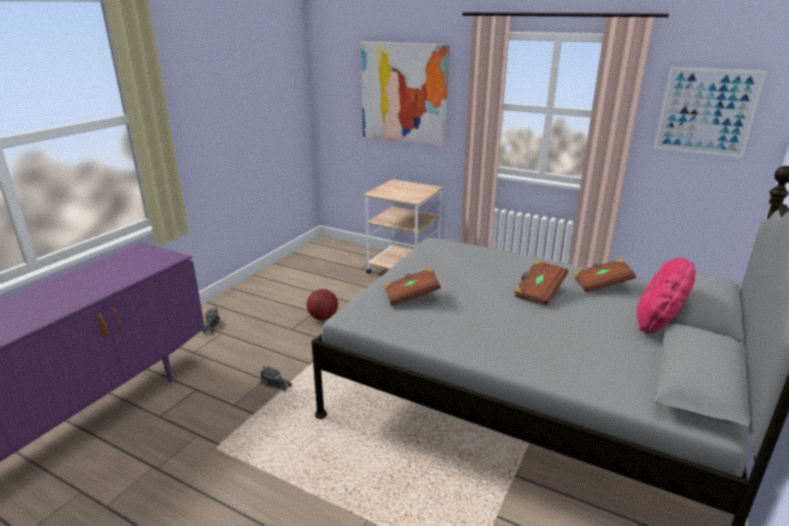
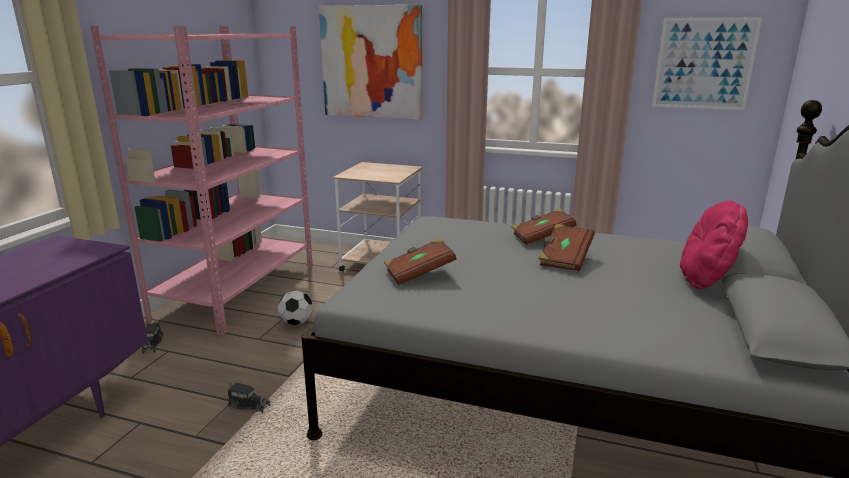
camera: 10 degrees left, 5 degrees down
basketball [307,289,338,320] -> football [278,290,313,325]
brown book [573,258,636,292] -> brown book moved to [512,208,576,245]
none -> pink bookcase [90,26,313,335]

